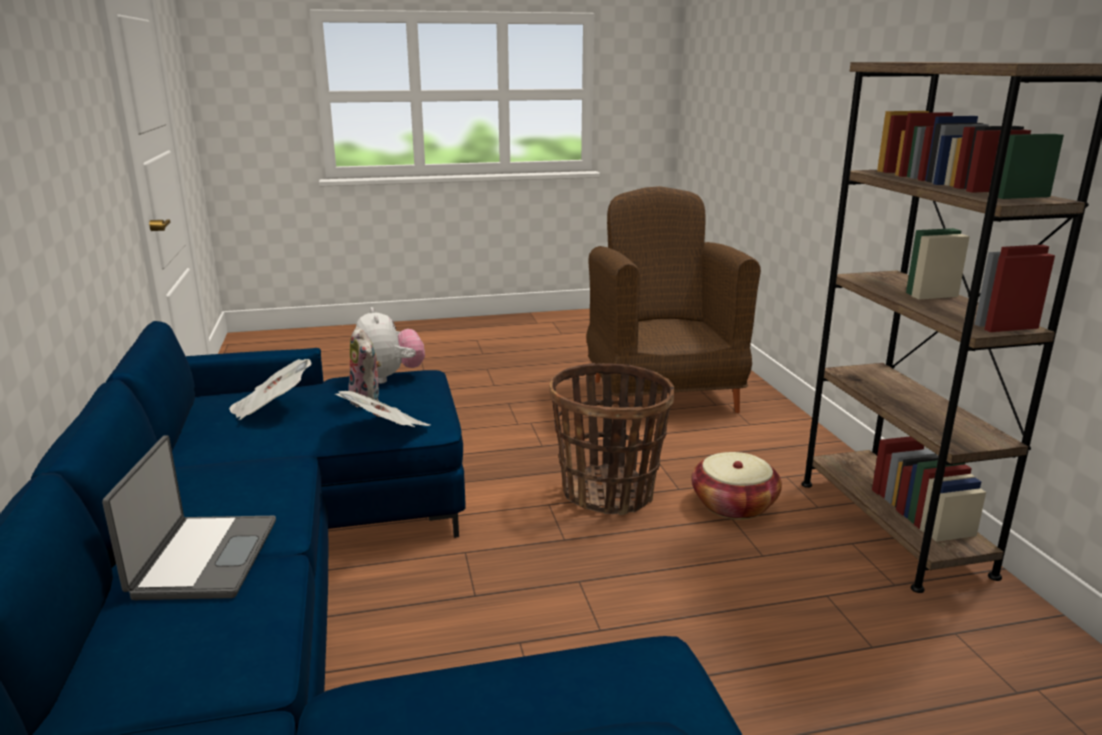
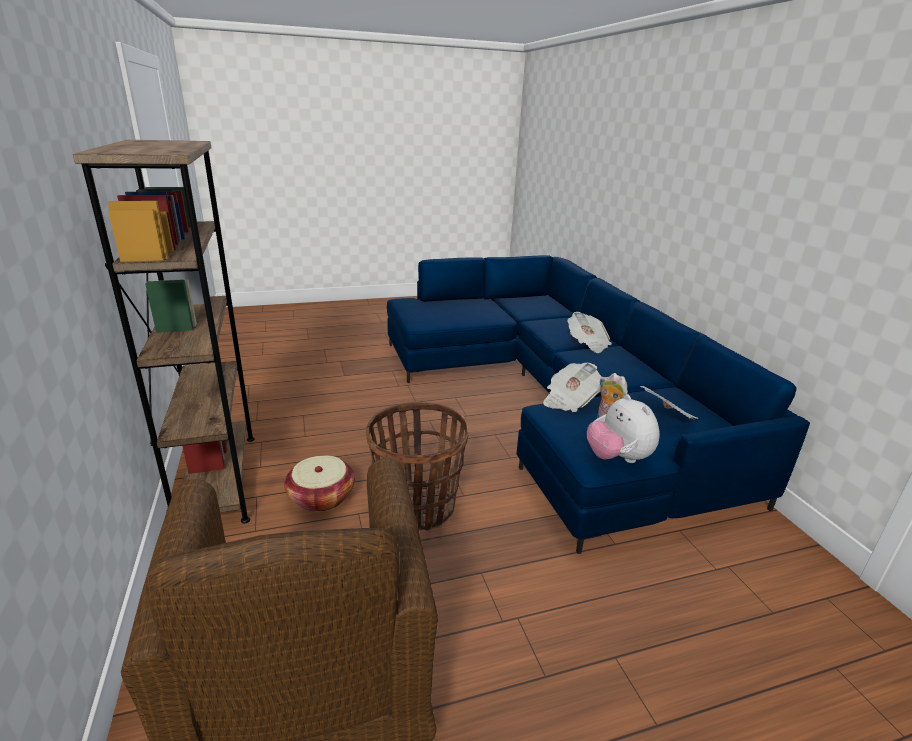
camera: 175 degrees right, 5 degrees up
laptop [102,435,276,600] -> newspaper [567,312,612,353]

